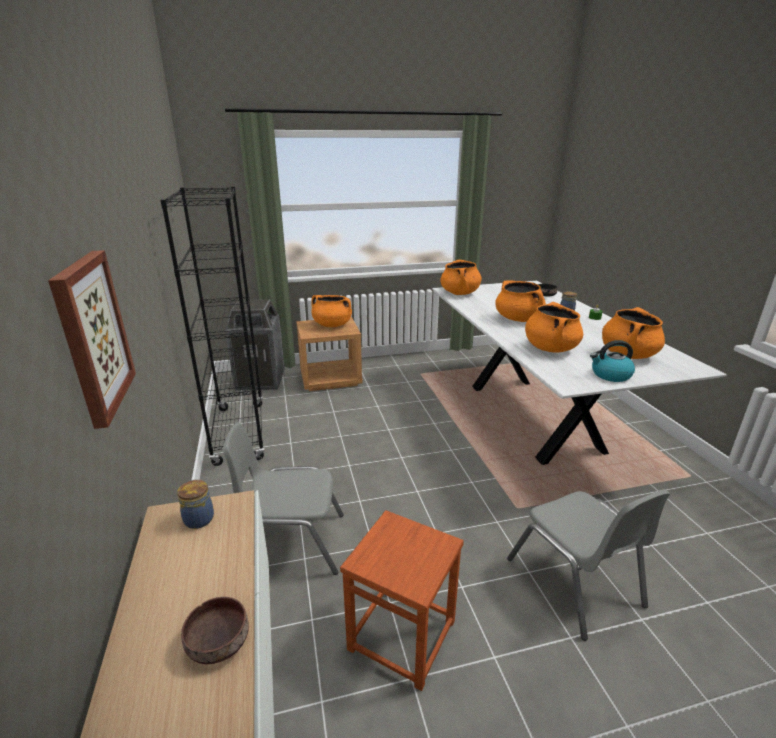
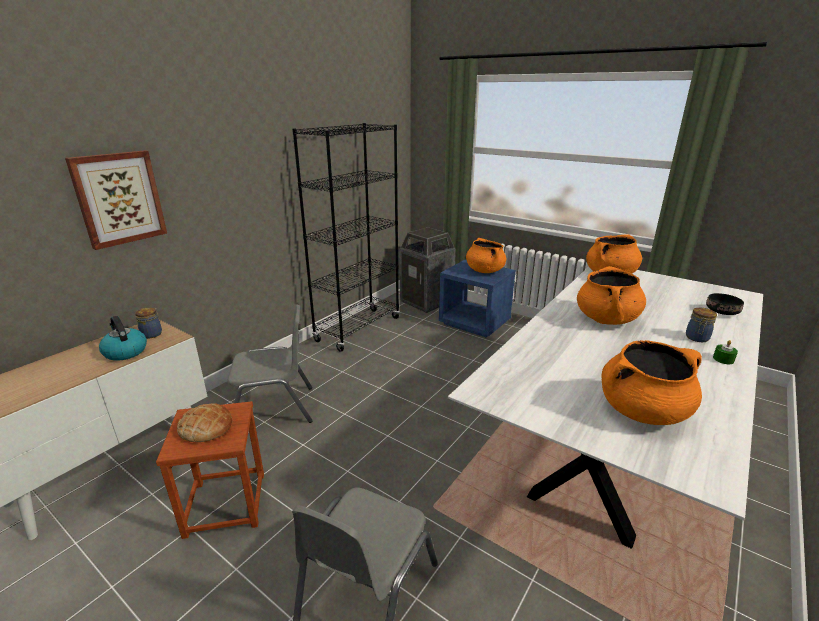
camera: 50 degrees right, 0 degrees up
brown bowl [181,597,249,664] -> none
grey chair [223,422,344,575] -> grey chair turned 120 degrees clockwise [227,305,313,423]
brown nightstand [296,317,363,391] -> blue nightstand [439,259,516,337]
orange cooking pot [525,302,583,352] -> none
kettle [590,340,635,382] -> kettle moved to [99,316,147,361]
none -> bread [177,403,232,442]

